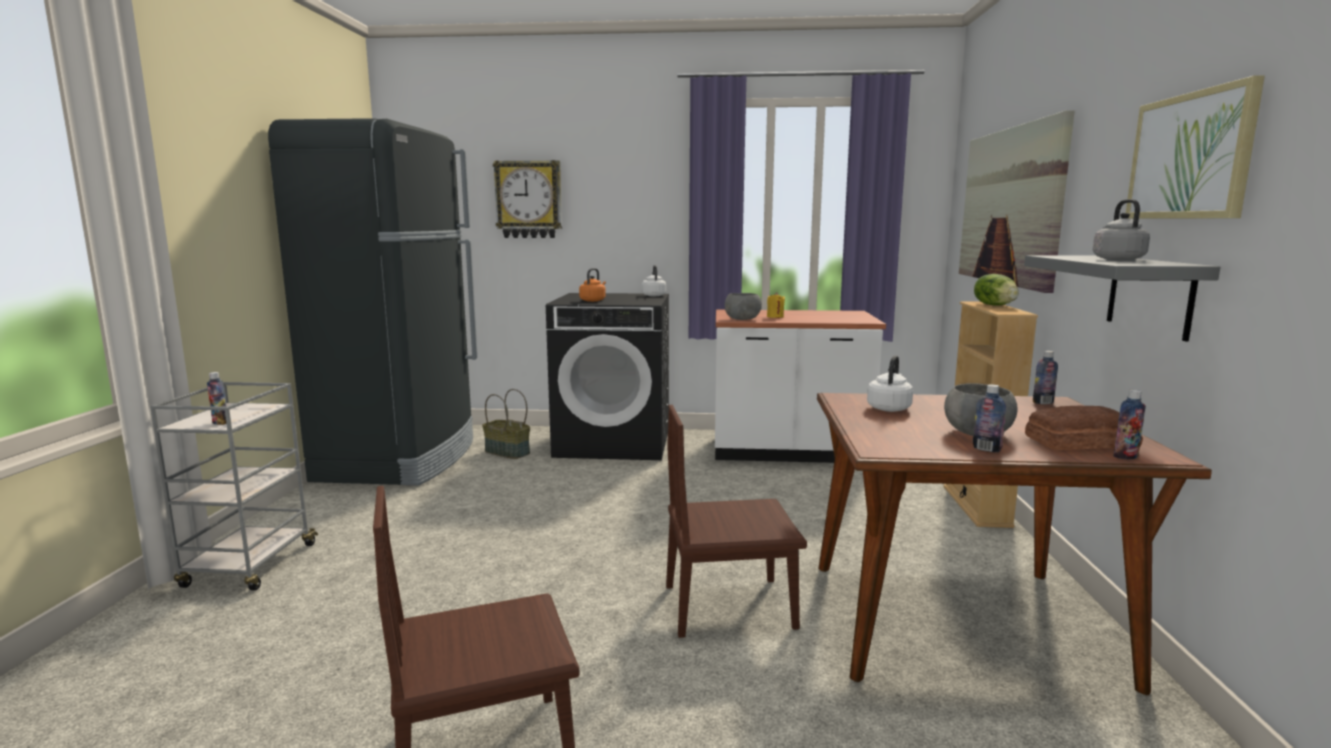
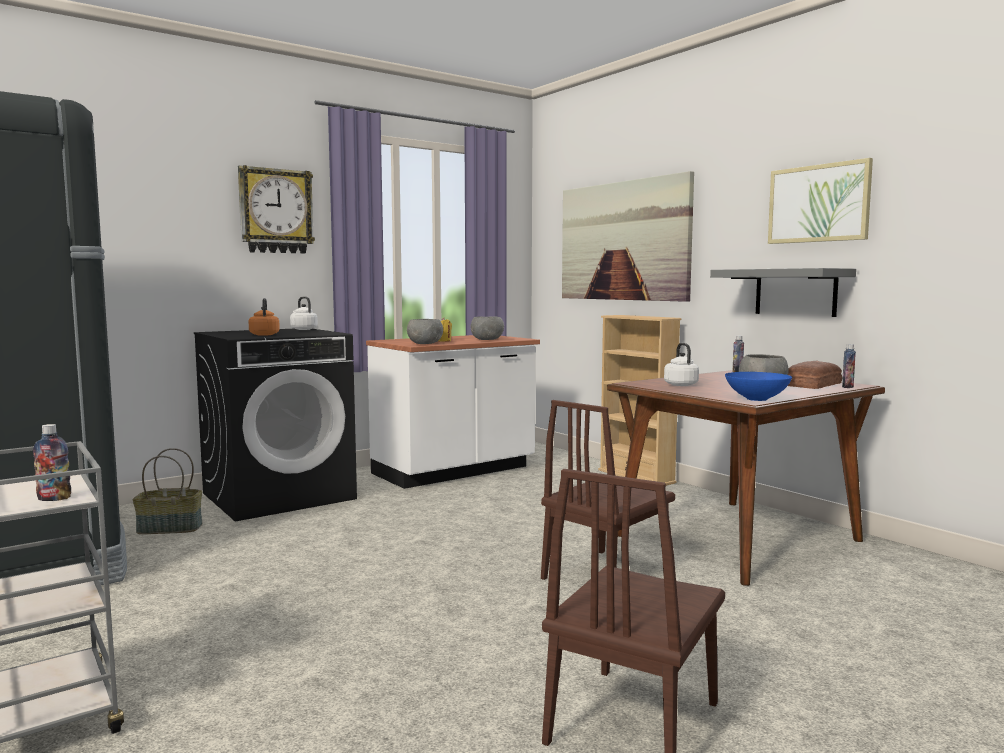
camera: 40 degrees left, 5 degrees down
wall clock [493,160,562,238] -> wall clock moved to [238,165,315,254]
bottle [973,384,1006,452] -> none
lettuce [974,274,1019,306] -> none
grey kettle [1093,199,1150,260] -> none
none -> grey bowl [471,316,504,340]
none -> blue bowl [725,372,792,401]

